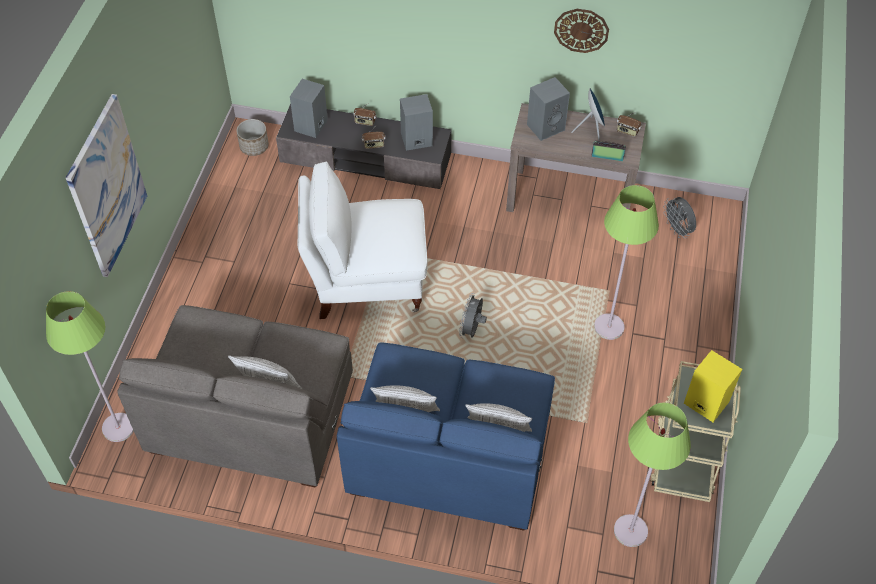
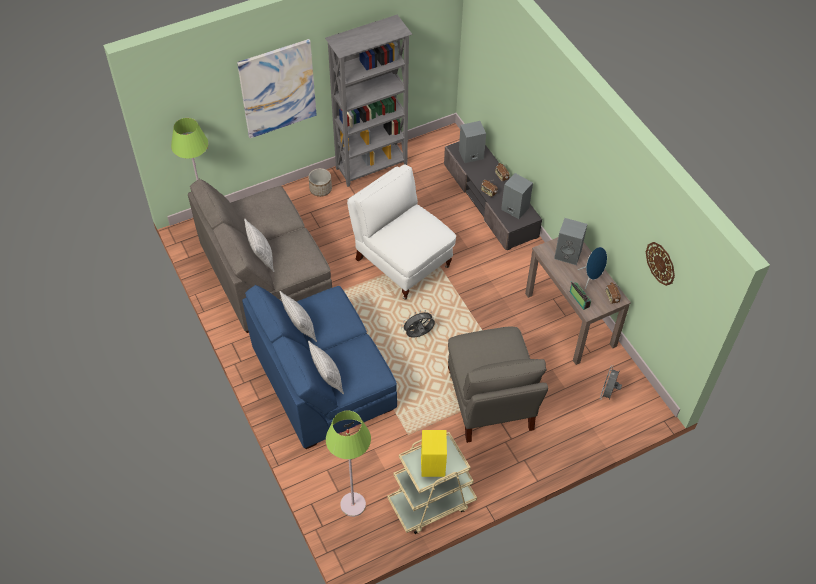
camera: 50 degrees right, 0 degrees up
planter [236,119,269,156] -> planter moved to [308,168,332,197]
wall clock [554,9,609,53] -> wall clock moved to [646,242,675,286]
green floor lamp [594,185,659,340] -> grey armchair [448,327,548,443]
none -> grey bookcase [325,15,412,187]

